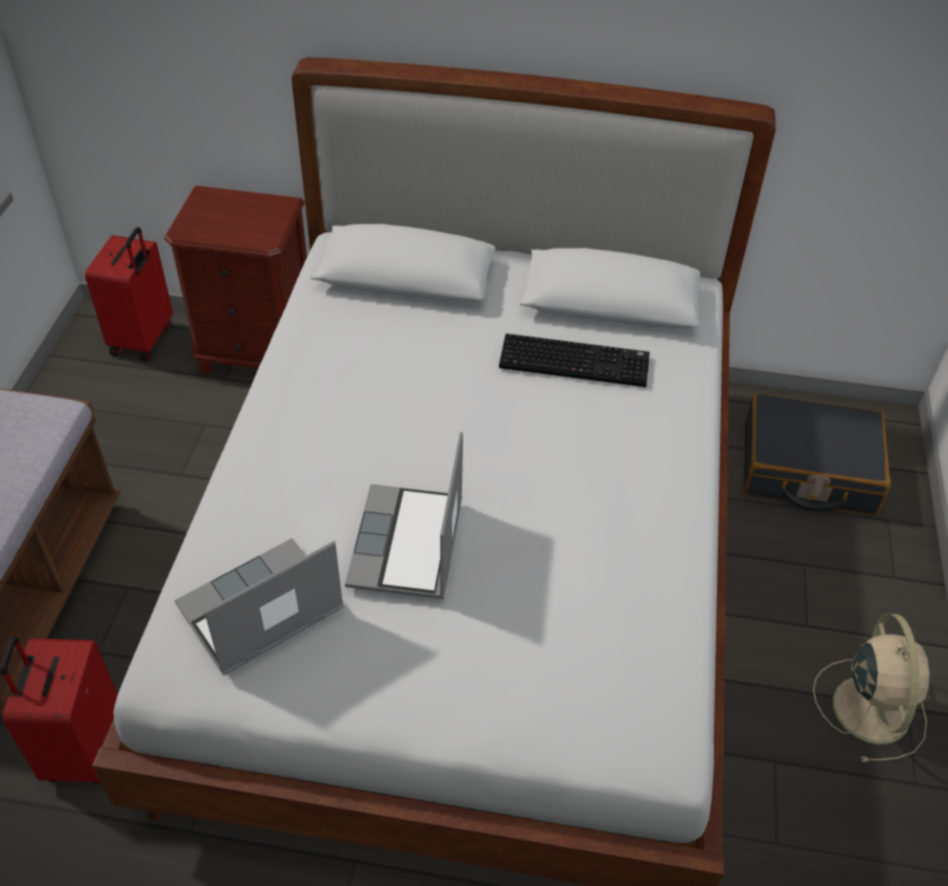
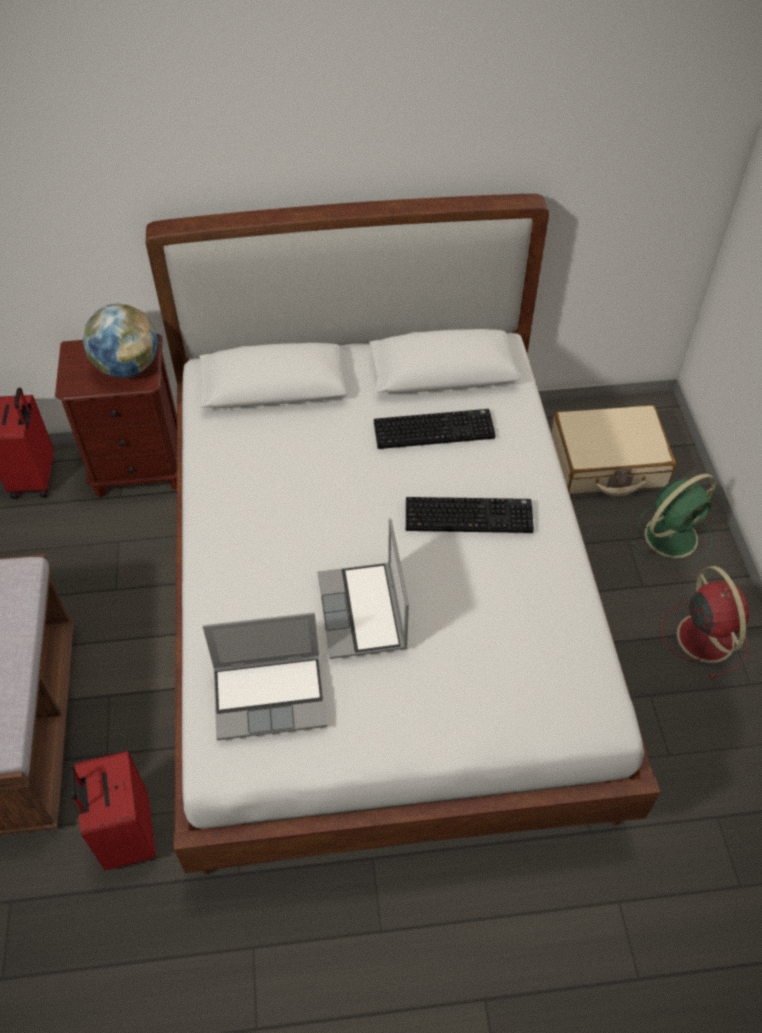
camera: 15 degrees left, 5 degrees up
laptop [174,538,344,676] -> laptop turned 135 degrees counterclockwise [203,613,327,740]
black suitcase [743,393,891,515] -> beige suitcase [551,405,676,496]
beige fan [813,614,929,762] -> red fan [660,566,749,679]
none -> globe [83,304,158,378]
none -> keyboard [406,497,534,533]
none -> green fan [631,474,716,568]

